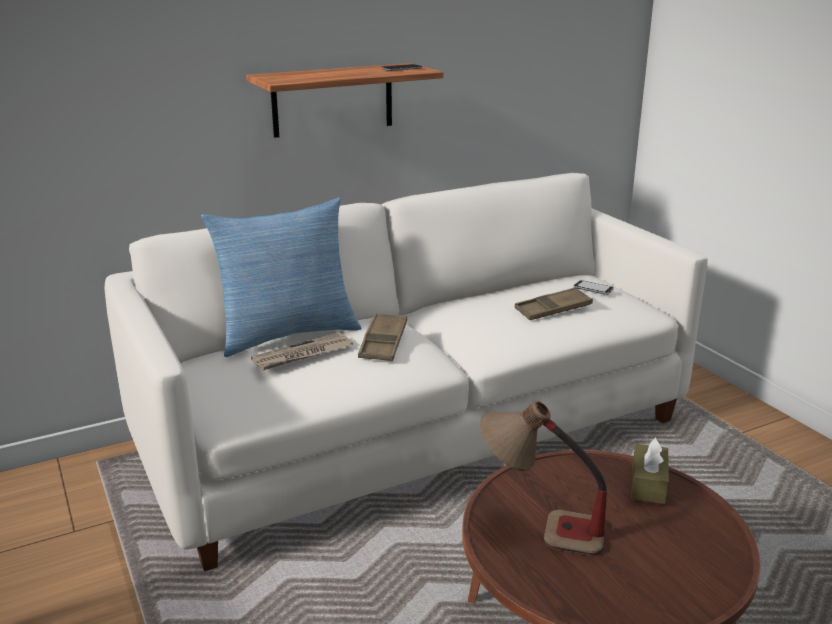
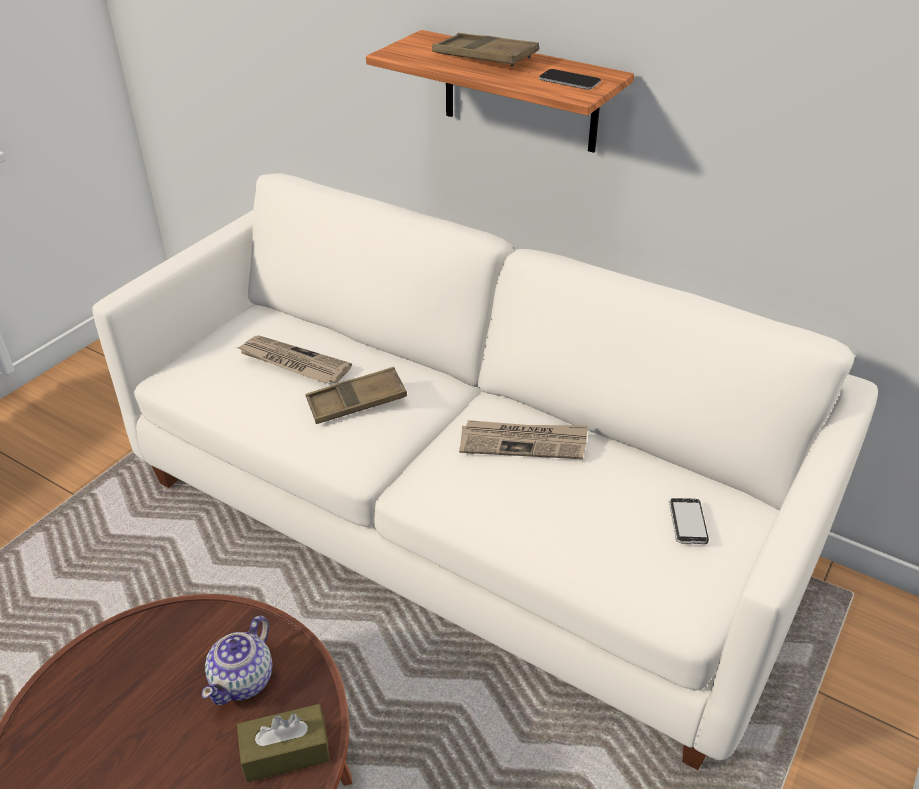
camera: 60 degrees right, 15 degrees up
pillow [201,197,362,357] -> none
table lamp [480,401,607,556] -> none
brown tray [515,287,593,320] -> brown tray moved to [432,33,539,67]
none -> teapot [202,616,272,705]
none -> newspaper [459,420,588,459]

